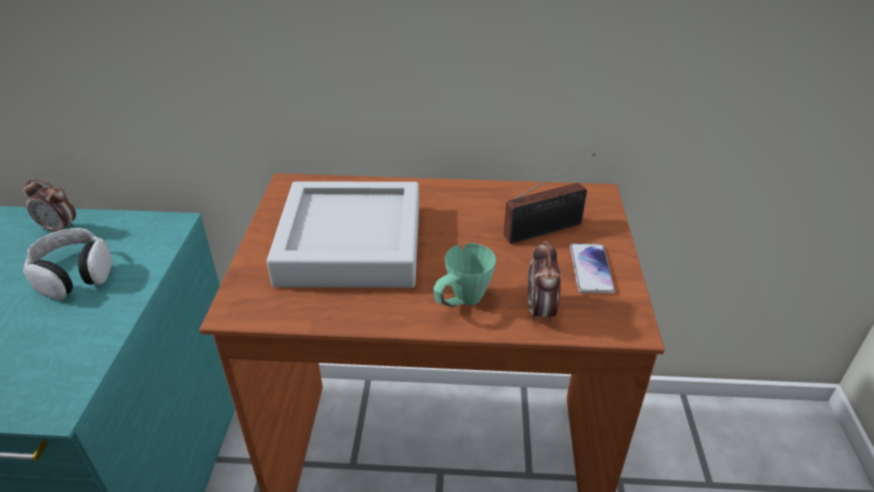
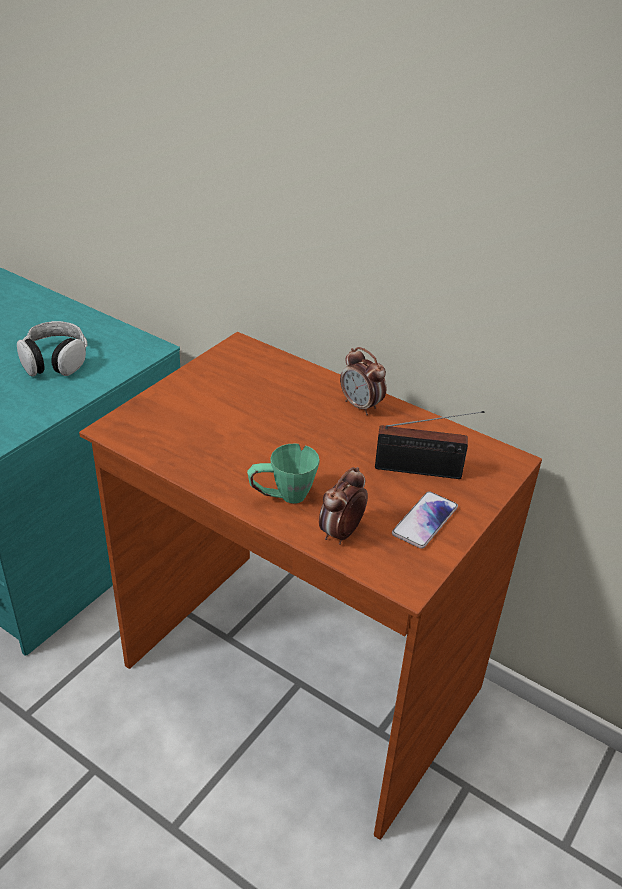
camera: 30 degrees right, 0 degrees up
alarm clock [23,179,76,231] -> alarm clock moved to [340,347,387,415]
grey tray [267,181,419,288] -> none

